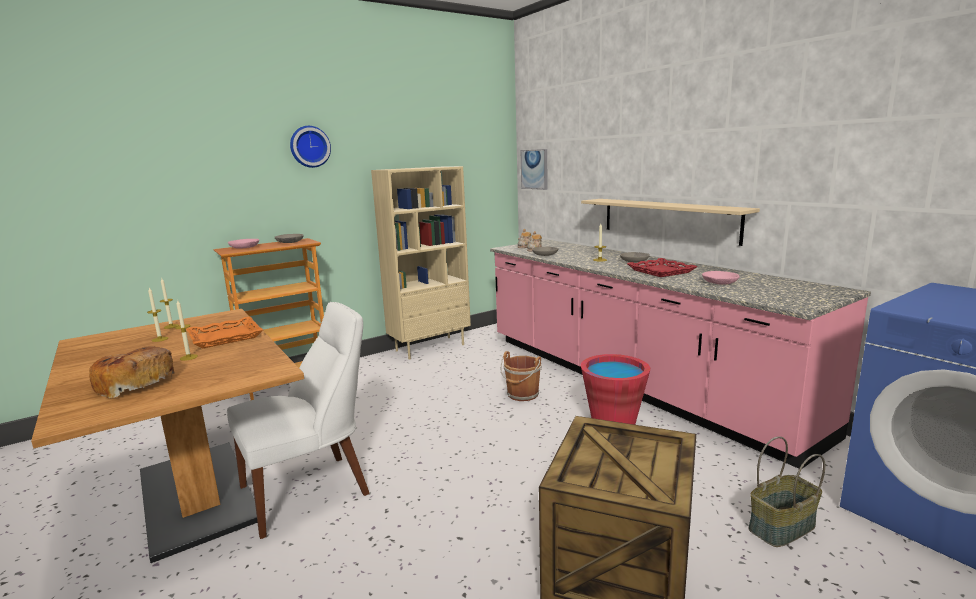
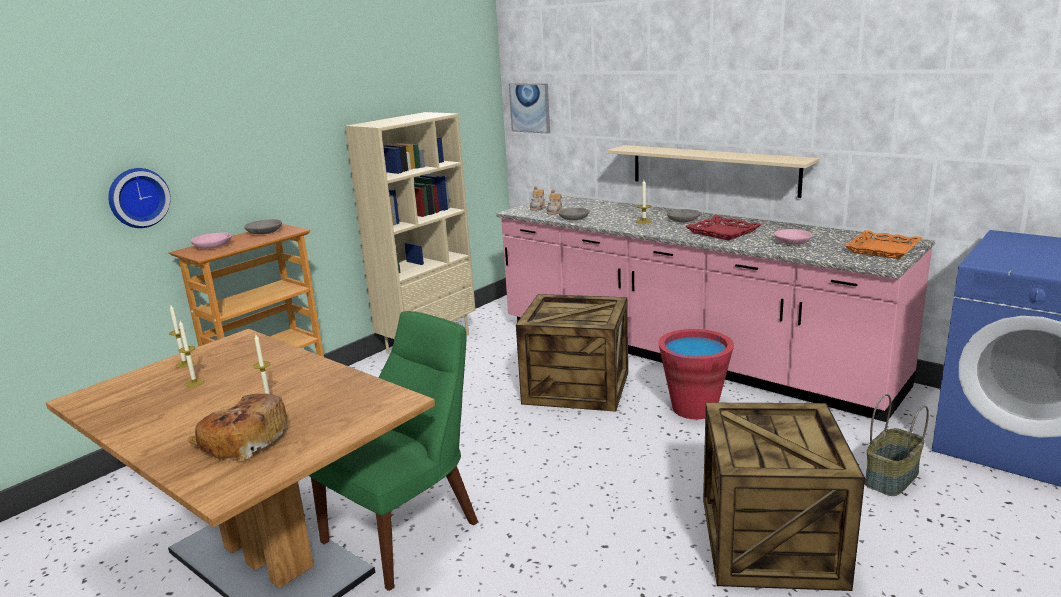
camera: 15 degrees left, 5 degrees up
orange tray [186,317,263,348] -> orange tray moved to [844,230,922,259]
white chair [227,302,370,539] -> green chair [309,311,478,591]
wall clock [290,126,331,168] -> wall clock moved to [108,168,171,228]
brown bucket [501,351,542,401] -> crate [516,294,628,412]

